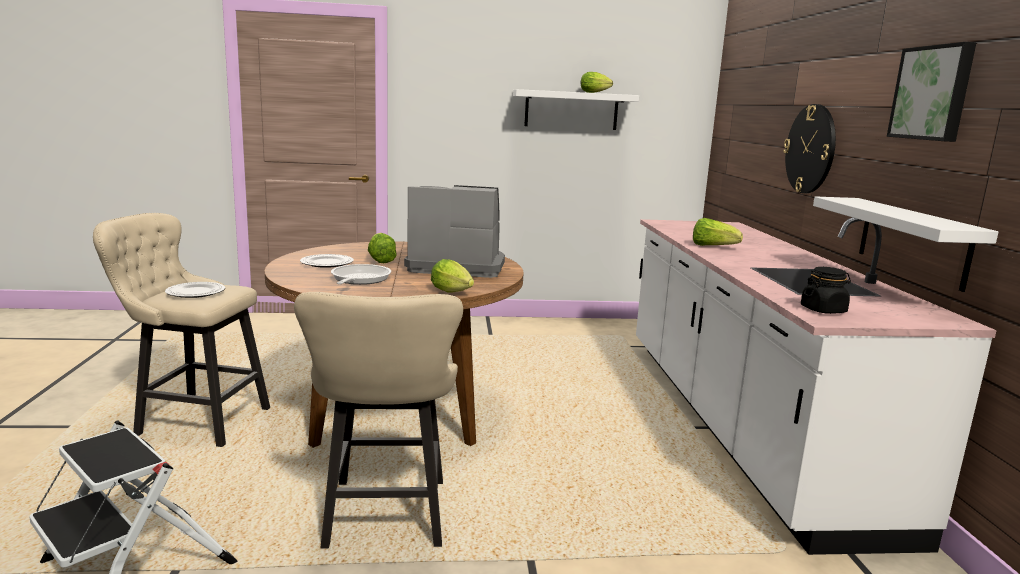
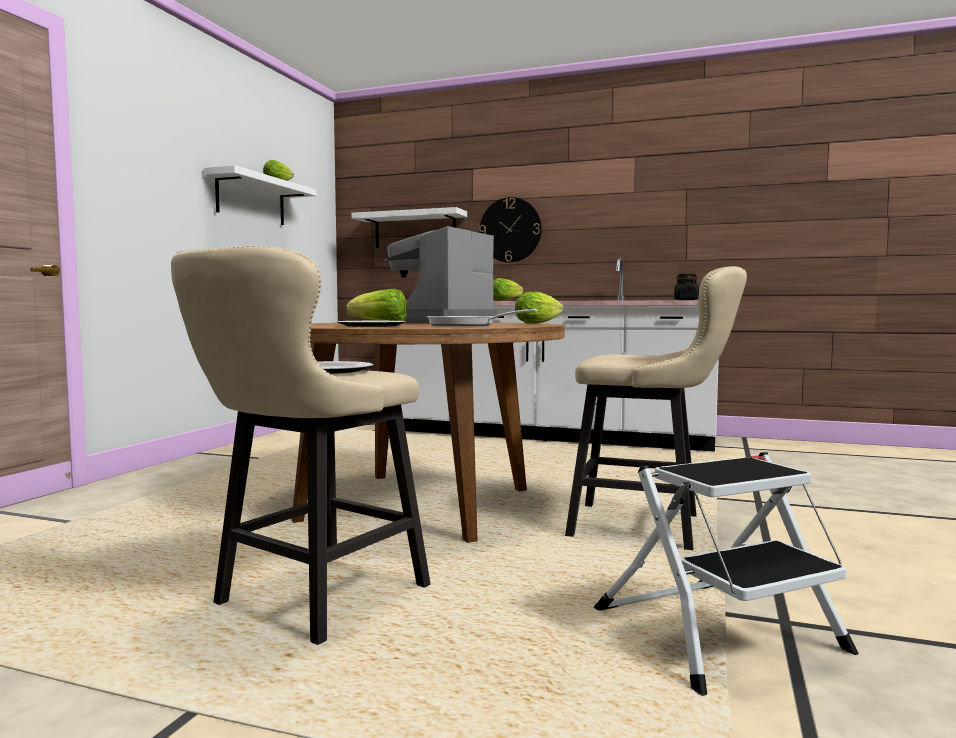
camera: 65 degrees left, 10 degrees down
white shelf [813,196,998,292] -> white shelf moved to [351,207,467,248]
picture [887,42,977,142] -> none

